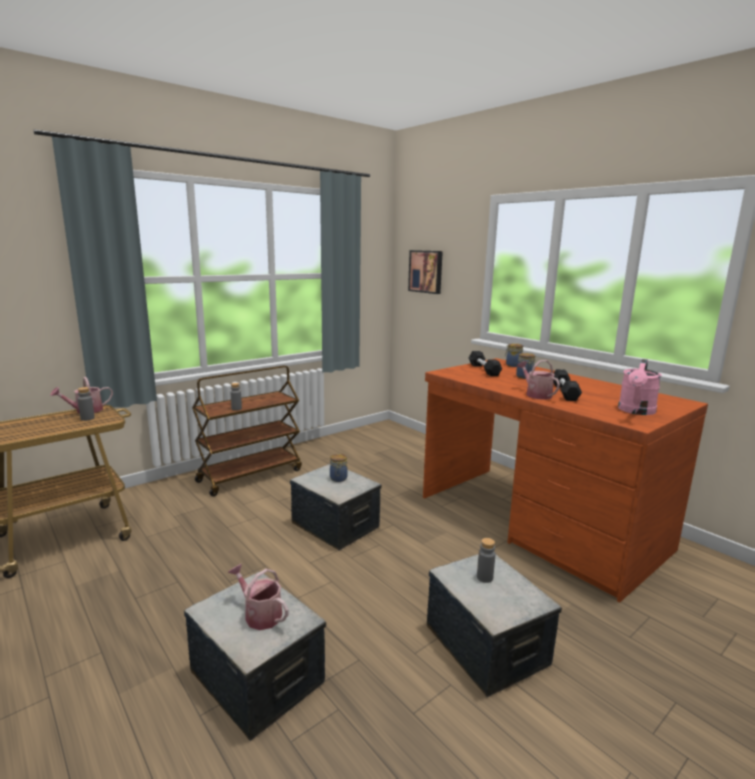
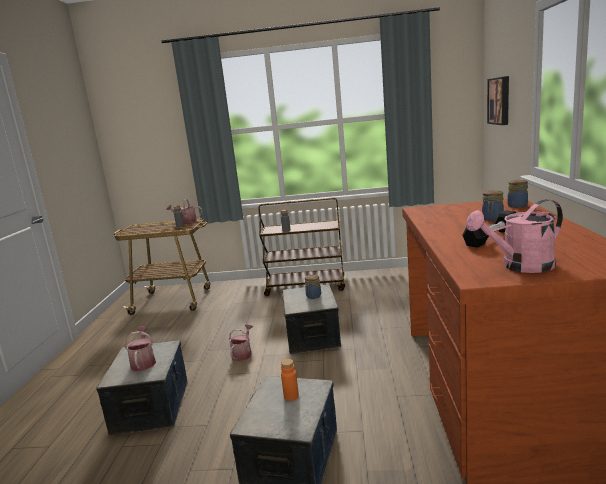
camera: 45 degrees right, 0 degrees up
black dumbbell [469,351,502,376] -> none
grey bottle [477,538,495,583] -> orange bottle [281,359,299,401]
watering can [517,360,560,400] -> watering can moved to [229,324,253,361]

